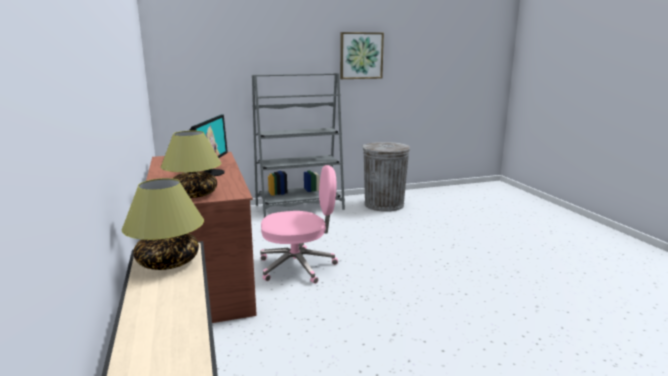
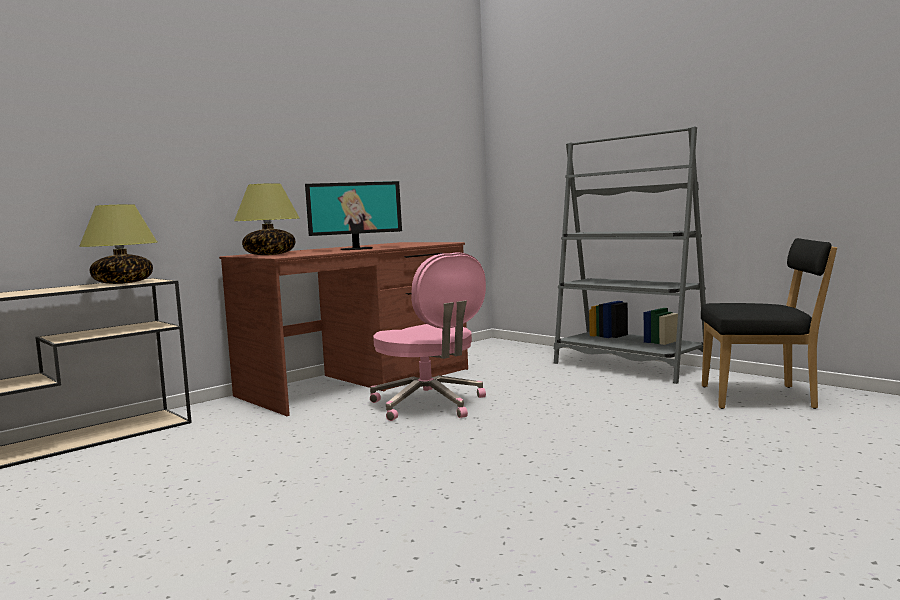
camera: 65 degrees right, 10 degrees down
picture [340,32,384,79] -> none
grey trash can [362,142,410,212] -> black chair [701,238,837,409]

